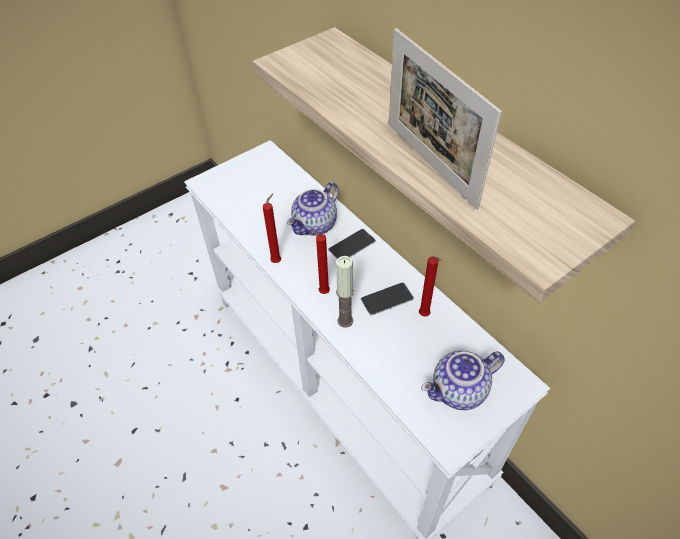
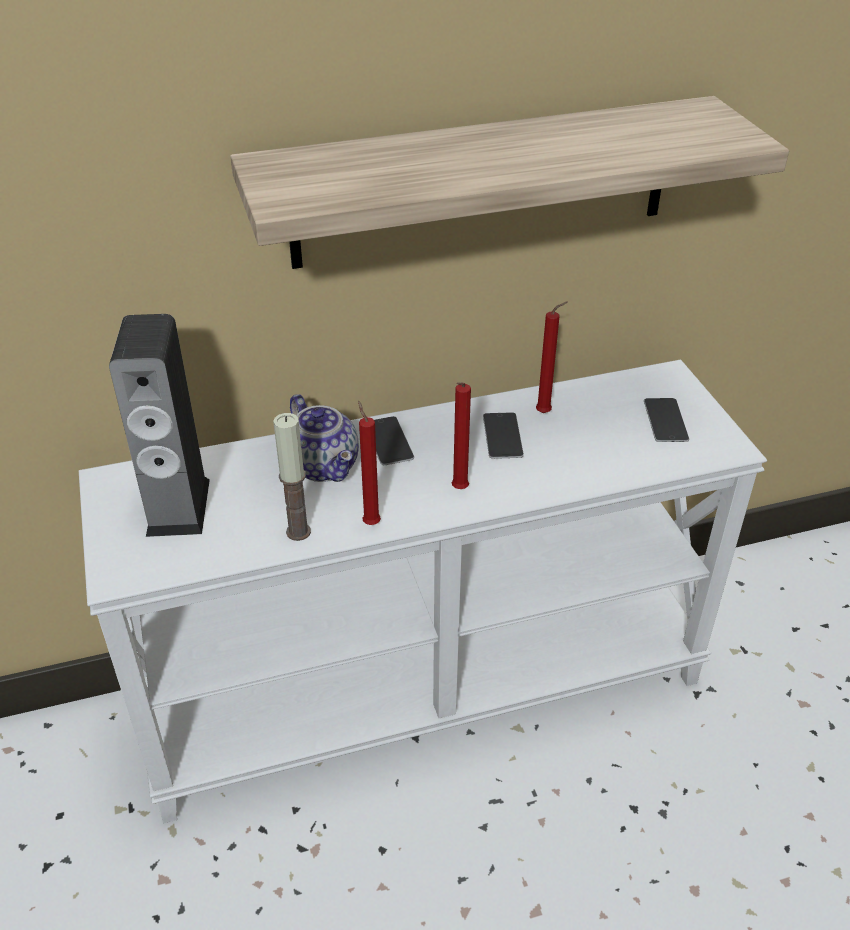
camera: 70 degrees left, 10 degrees down
candle [336,256,354,328] -> candle moved to [273,413,311,541]
picture frame [389,28,502,210] -> none
teapot [421,351,505,410] -> phone [644,398,689,442]
none -> speaker [109,314,210,537]

